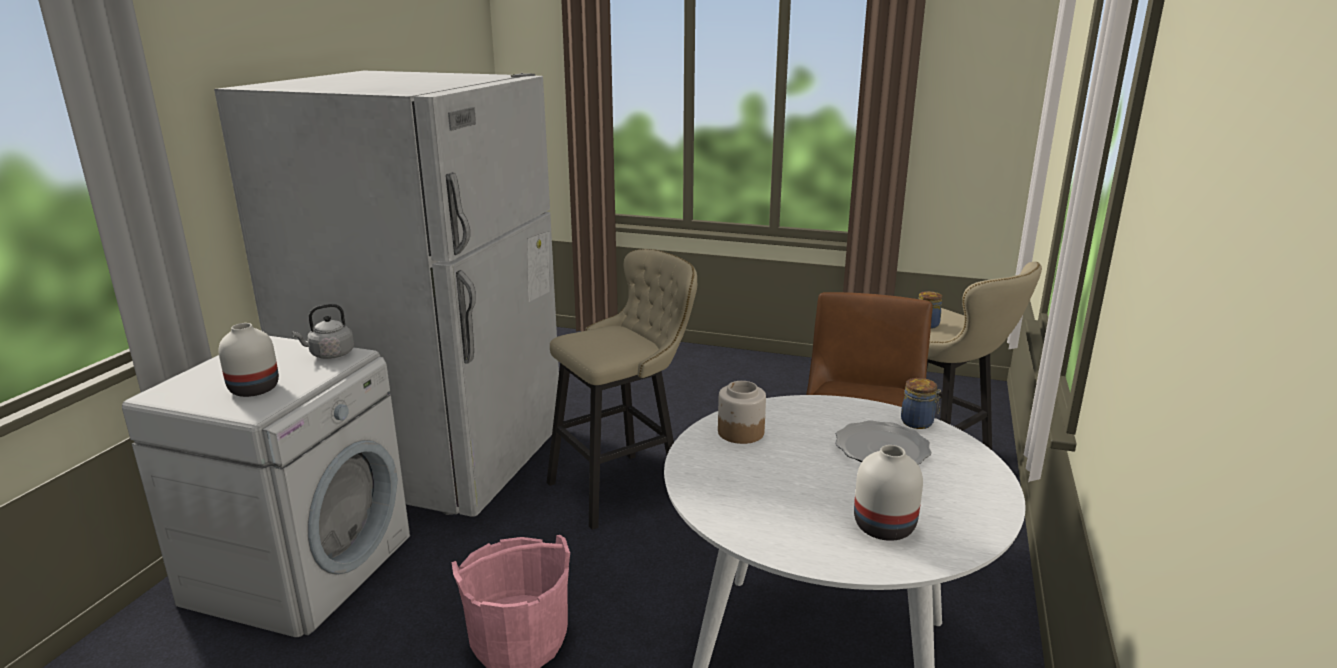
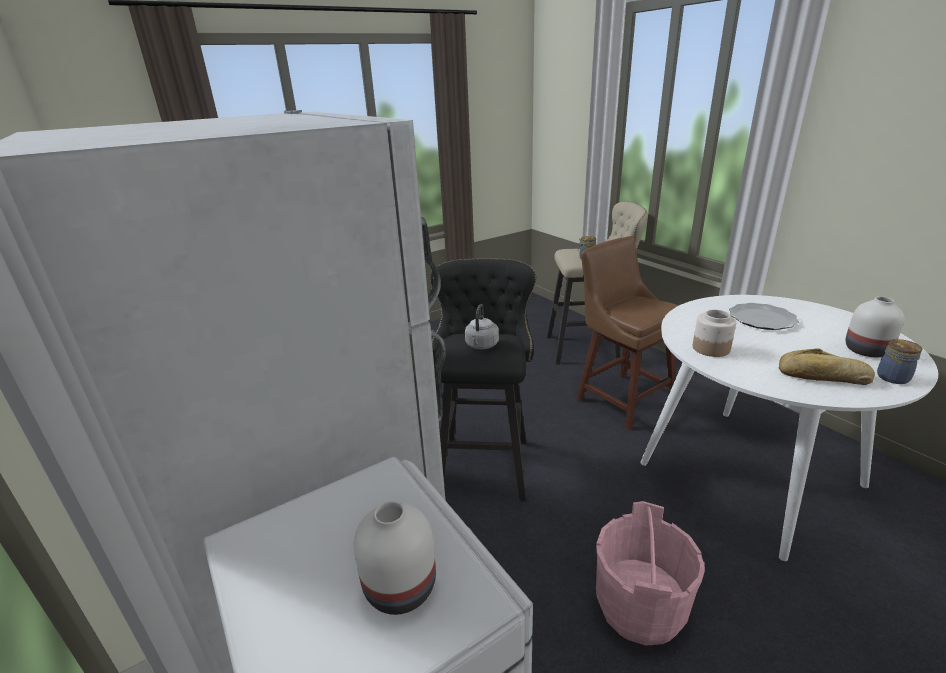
camera: 50 degrees left, 5 degrees up
grey kettle [292,304,354,359] -> grey kettle moved to [465,304,499,349]
beige stool [547,249,697,530] -> black stool [430,258,536,502]
jar [901,378,941,429] -> jar moved to [877,339,922,384]
none -> bread [779,349,875,385]

